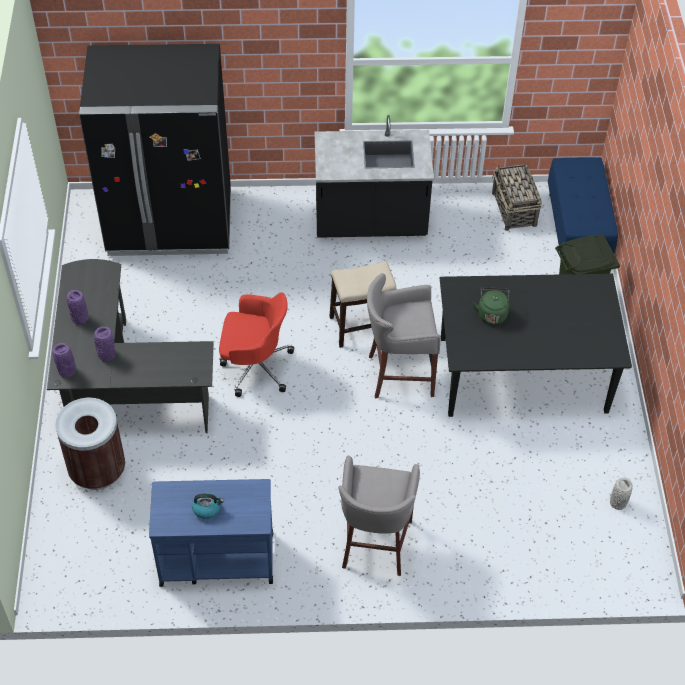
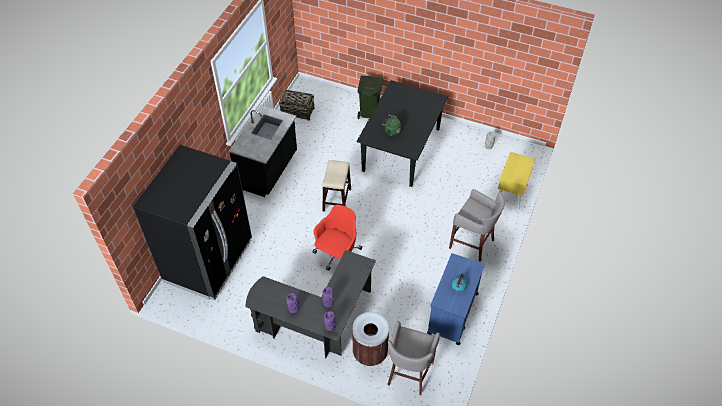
camera: 65 degrees left, 0 degrees up
grey stool [367,273,440,399] -> grey stool moved to [387,321,440,395]
blue bench [548,157,618,254] -> none
none -> yellow nightstand [495,152,535,209]

